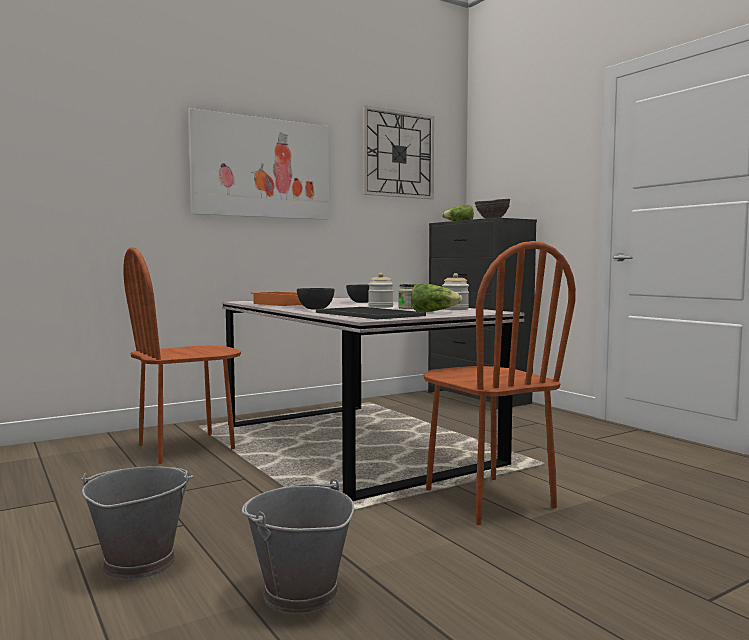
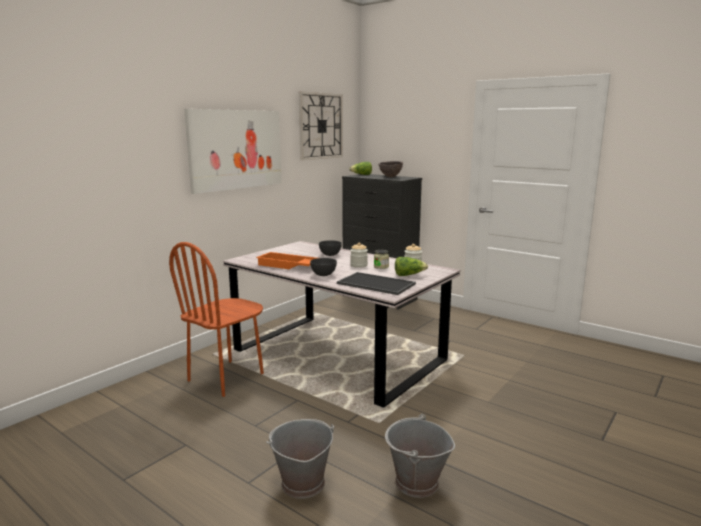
camera: 20 degrees left, 10 degrees up
brown chair [423,241,576,525] -> none

